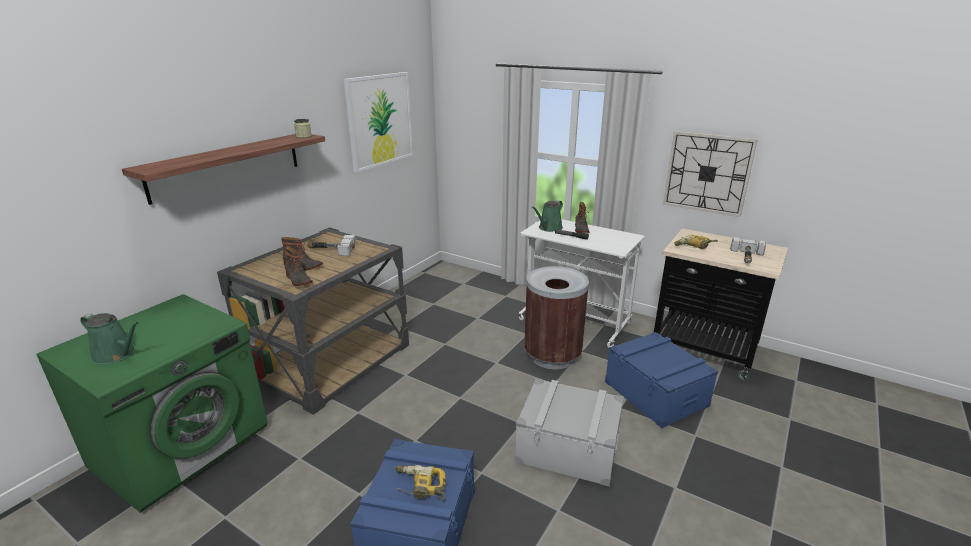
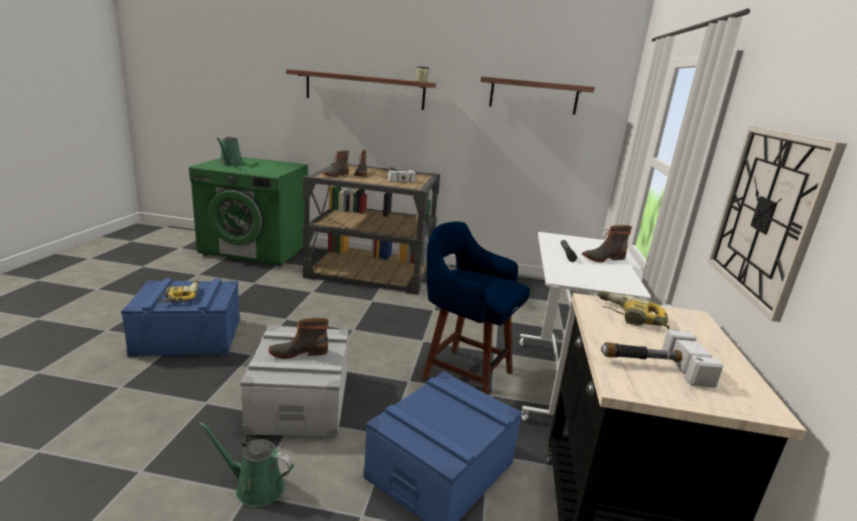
camera: 65 degrees right, 5 degrees down
picture [344,72,413,172] -> shelf [480,76,595,115]
brown trash can [524,266,589,369] -> blue stool [422,222,530,395]
green watering can [532,200,563,232] -> green watering can moved to [199,422,294,507]
none -> boot [269,318,329,359]

